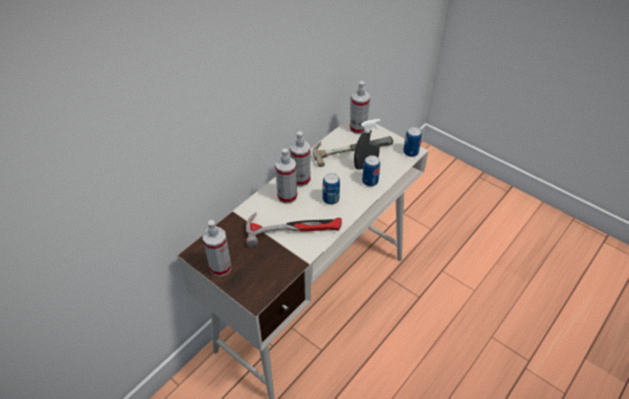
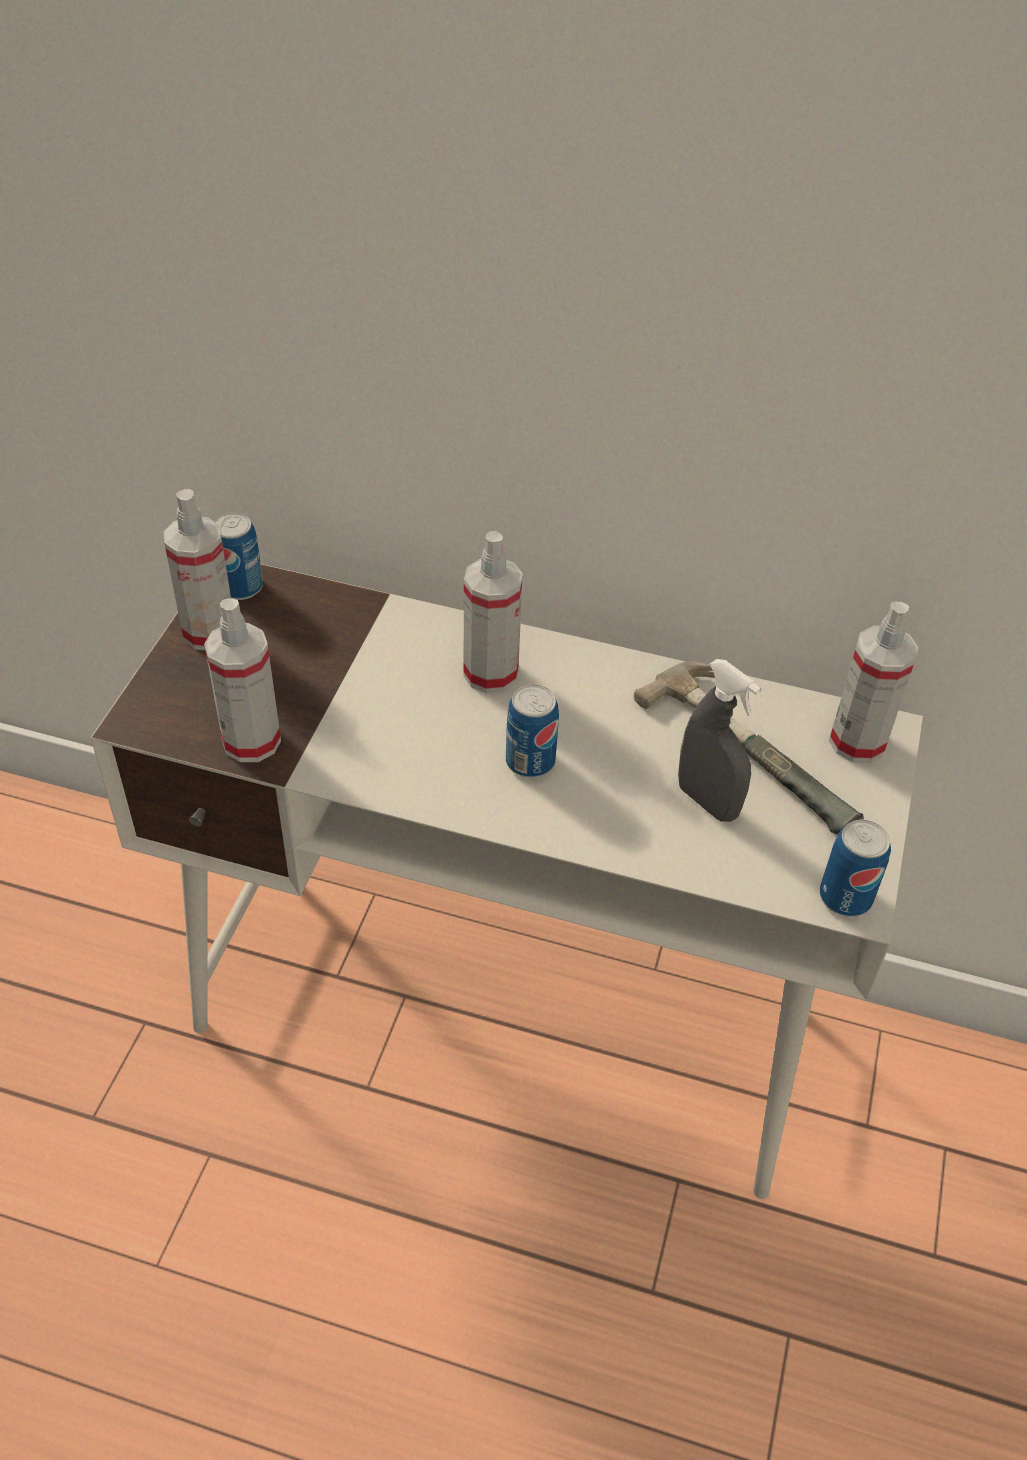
camera: 65 degrees right, 0 degrees up
hammer [246,212,342,247] -> none
spray bottle [290,131,310,186] -> spray bottle moved to [204,598,281,762]
can [362,155,380,186] -> can moved to [214,512,263,600]

